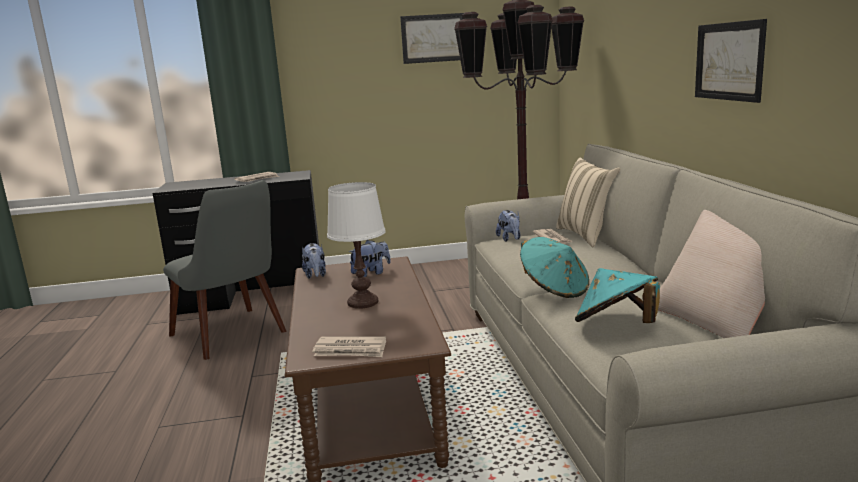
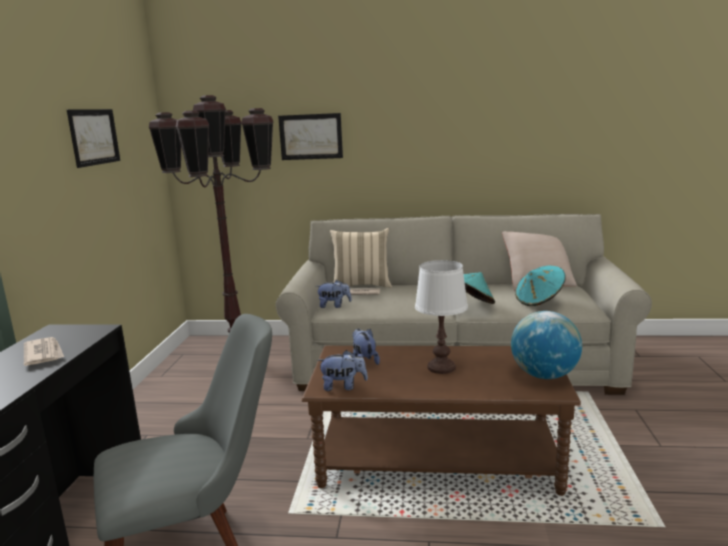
camera: 75 degrees left, 0 degrees up
newspaper [312,336,386,357] -> globe [511,311,582,379]
picture [695,19,767,103] -> picture moved to [278,113,343,160]

